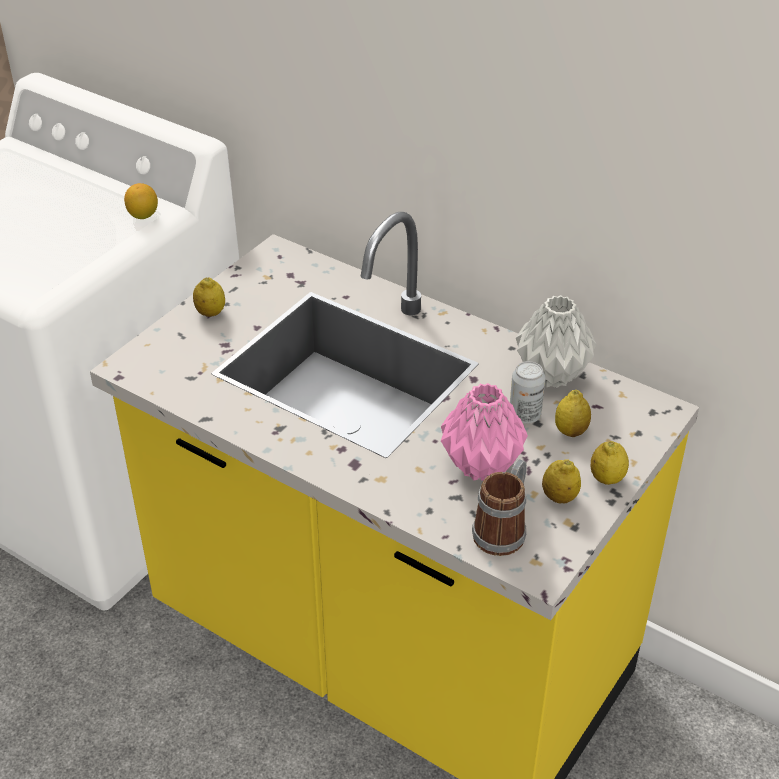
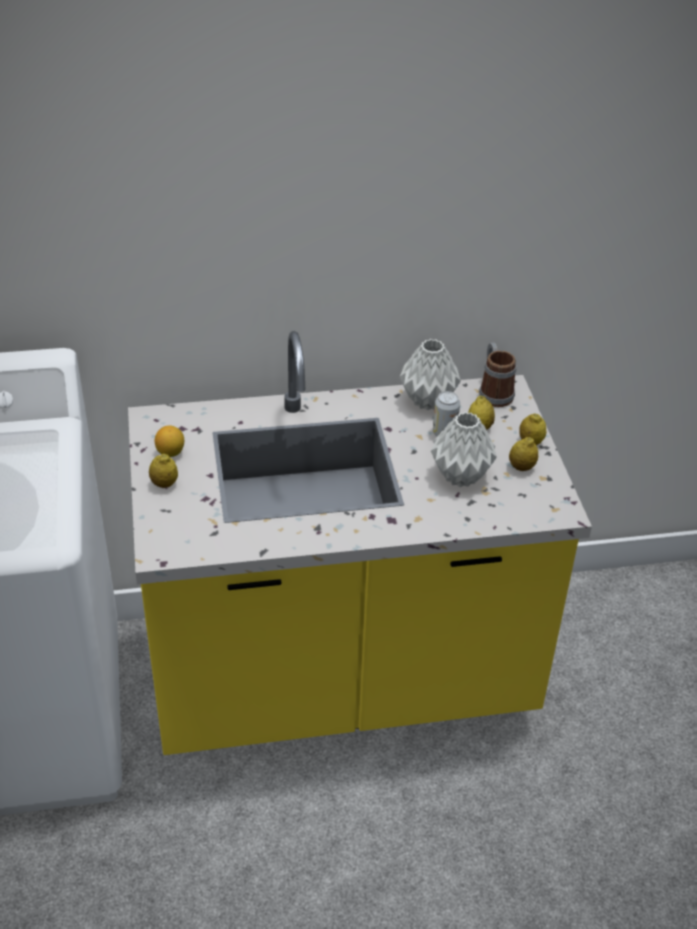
camera: 45 degrees left, 0 degrees up
lemon [124,183,158,219] -> lemon moved to [155,426,184,457]
pink vase [441,383,528,481] -> grey vase [431,412,497,487]
mug [472,459,527,556] -> mug moved to [479,343,516,407]

